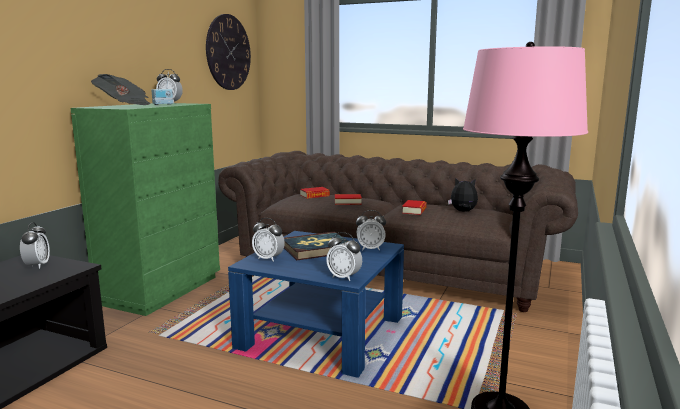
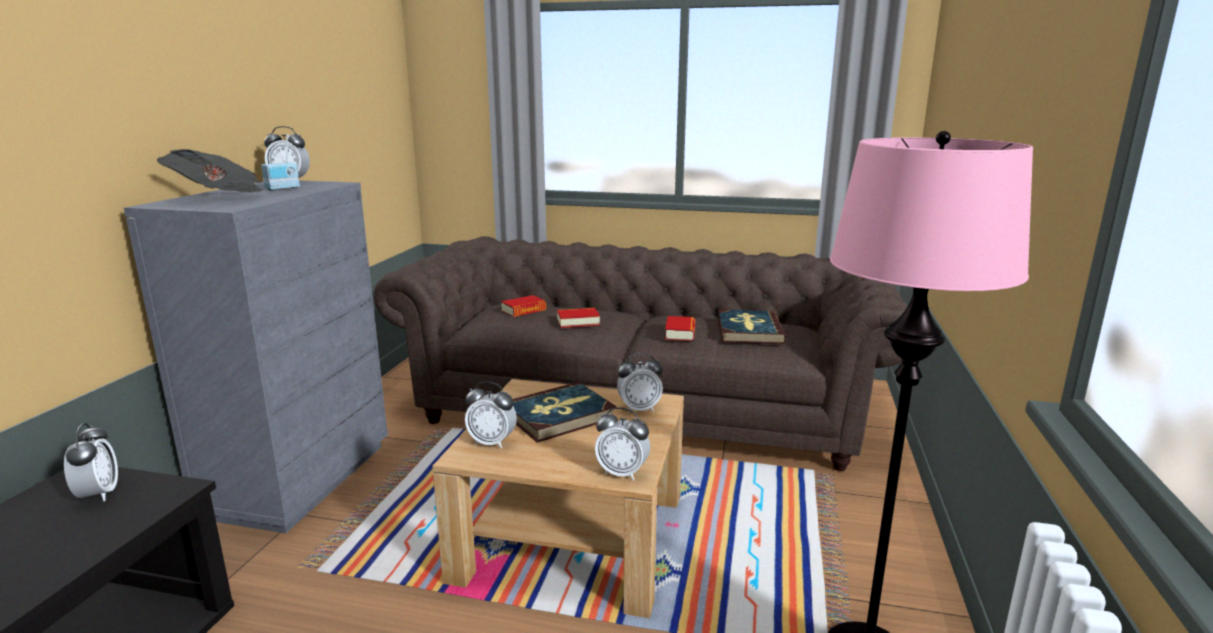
camera: 10 degrees left, 5 degrees up
green dresser [71,103,220,316] -> grey dresser [124,180,388,533]
wall clock [206,14,251,90] -> none
blue coffee table [228,231,404,378] -> brown coffee table [432,379,684,618]
plush toy [448,178,478,212] -> book [718,309,786,344]

